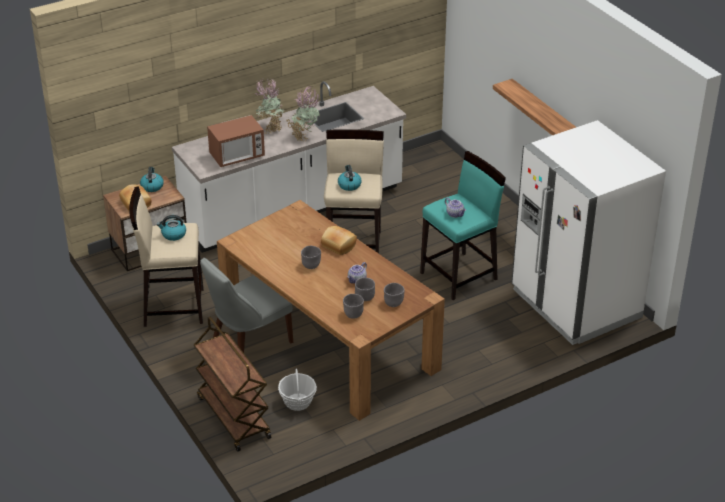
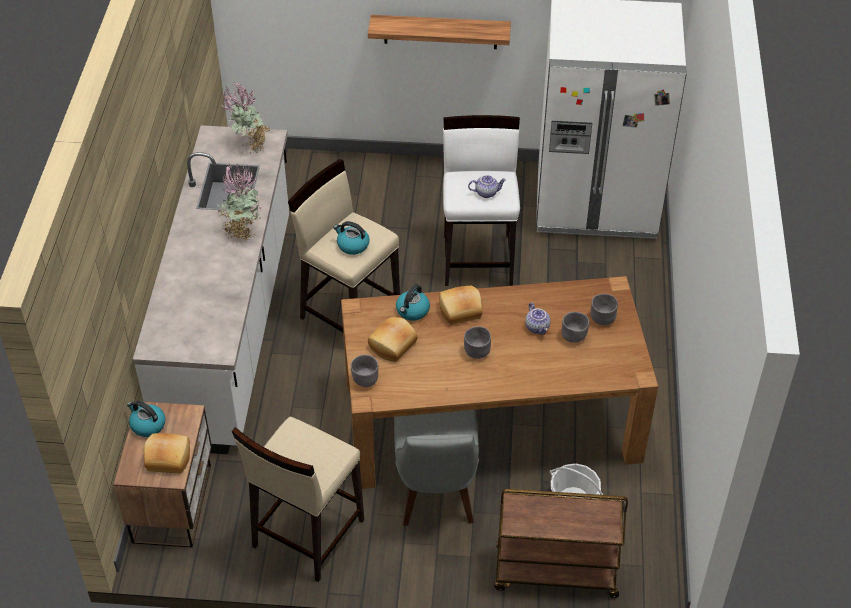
camera: 55 degrees left, 10 degrees up
kettle [157,215,186,241] -> kettle moved to [396,284,430,321]
microwave [207,115,265,167] -> none
potted plant [255,78,284,134] -> potted plant moved to [220,83,270,153]
grey bowl [343,294,364,319] -> grey bowl moved to [351,355,378,387]
turquoise stool [420,151,506,300] -> white stool [443,115,520,286]
none -> bread [368,317,418,362]

